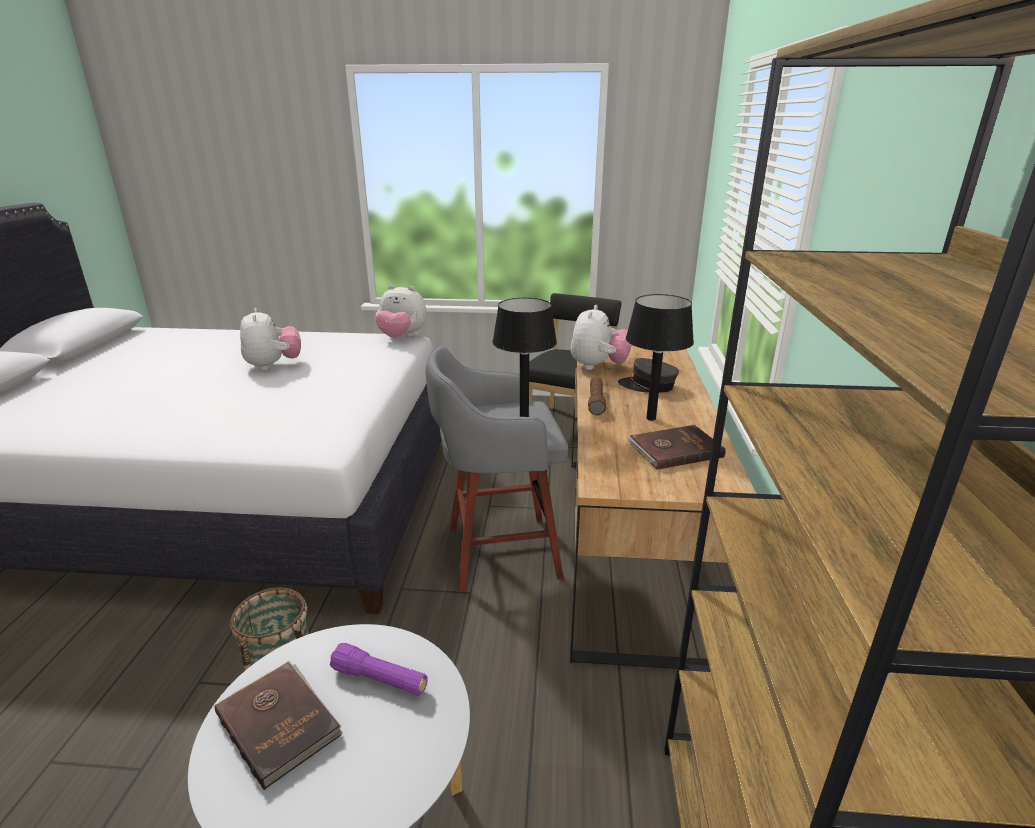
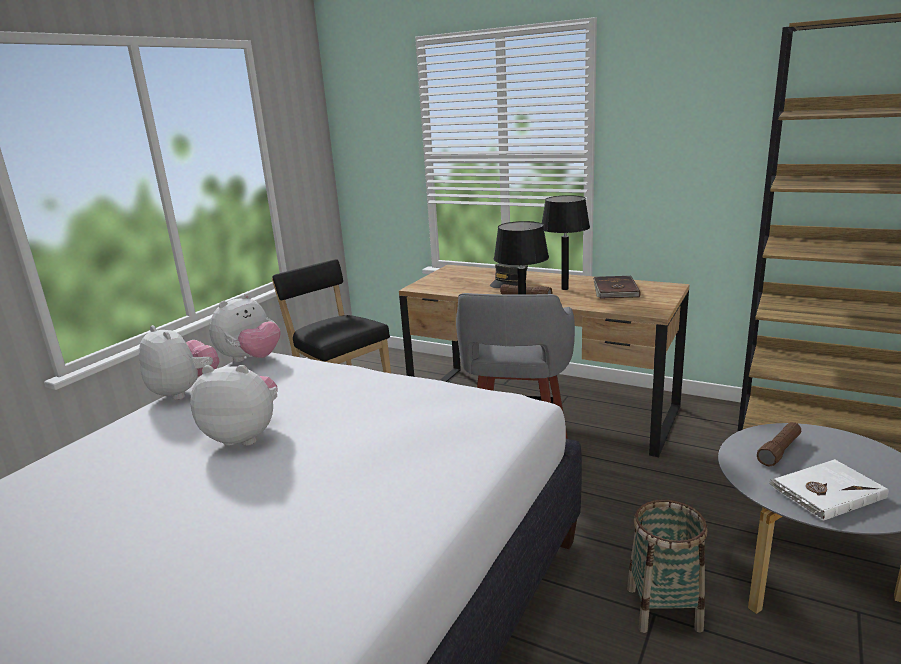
camera: 65 degrees left, 5 degrees down
brown book [215,661,342,790] -> white book [768,459,888,521]
purple flashlight [330,643,428,696] -> brown flashlight [757,422,801,466]
plush toy [571,305,631,370] -> plush toy moved to [139,325,219,400]

